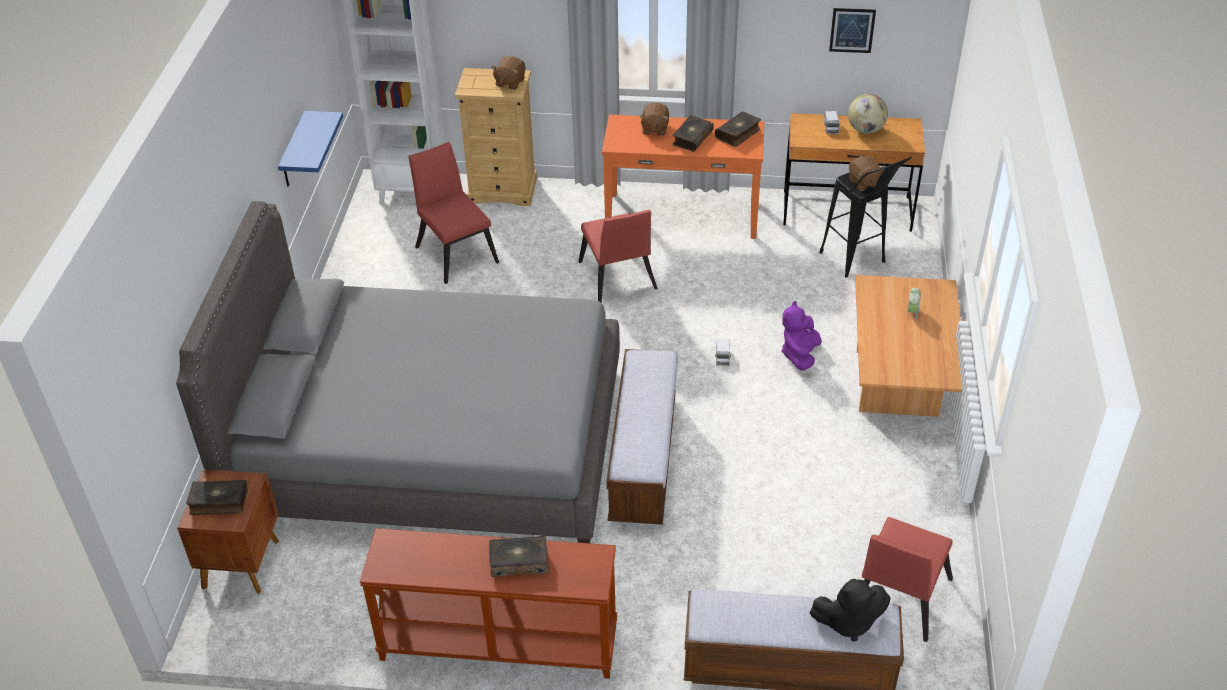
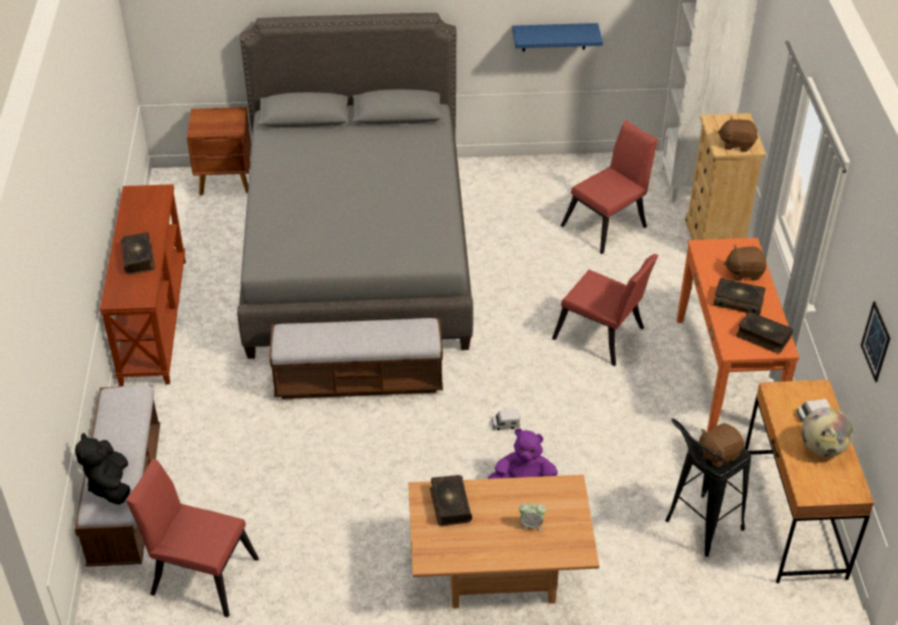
camera: 80 degrees right, 0 degrees up
book [186,480,248,515] -> book moved to [430,475,472,526]
red chair [579,209,658,303] -> red chair turned 120 degrees counterclockwise [552,254,658,366]

